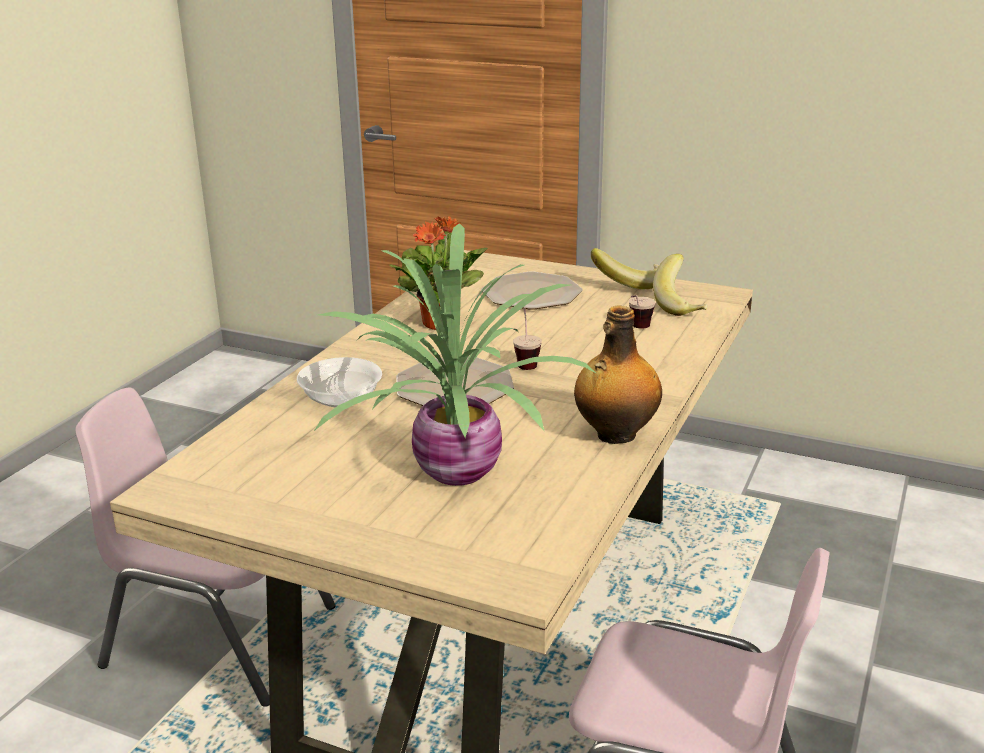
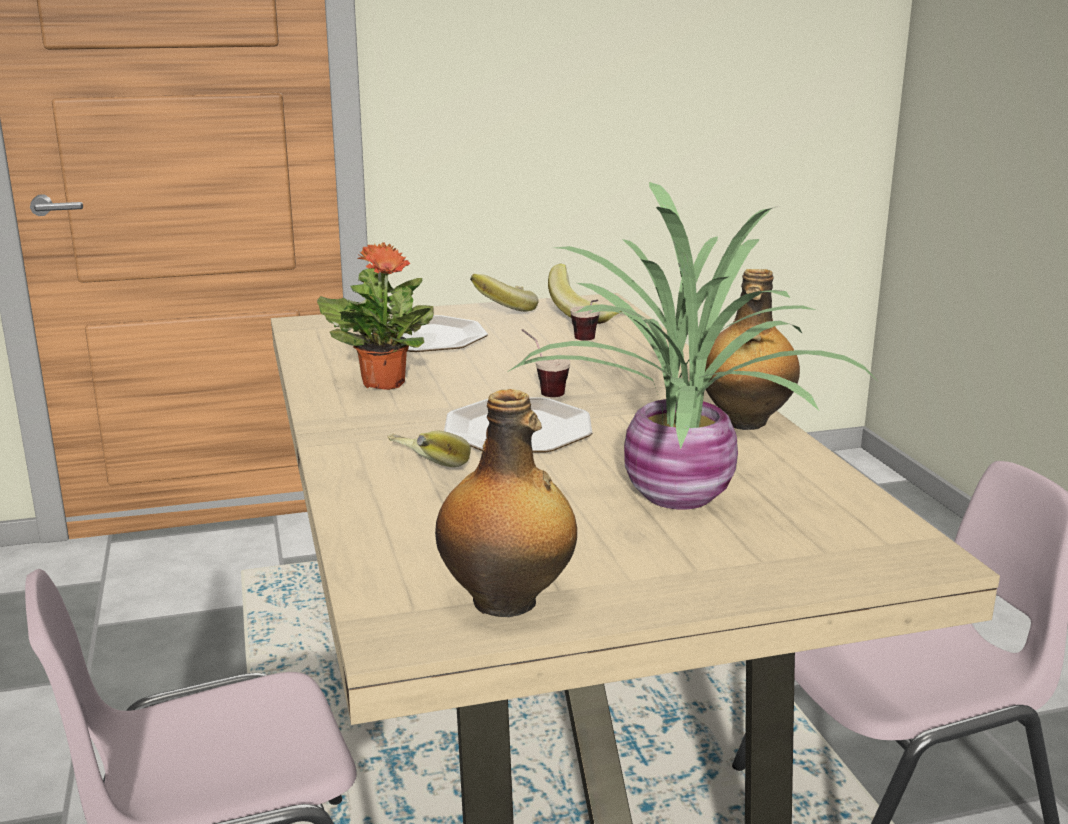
camera: 40 degrees left, 5 degrees down
bowl [297,357,382,407] -> banana [388,431,471,467]
none -> bottle [435,389,577,617]

